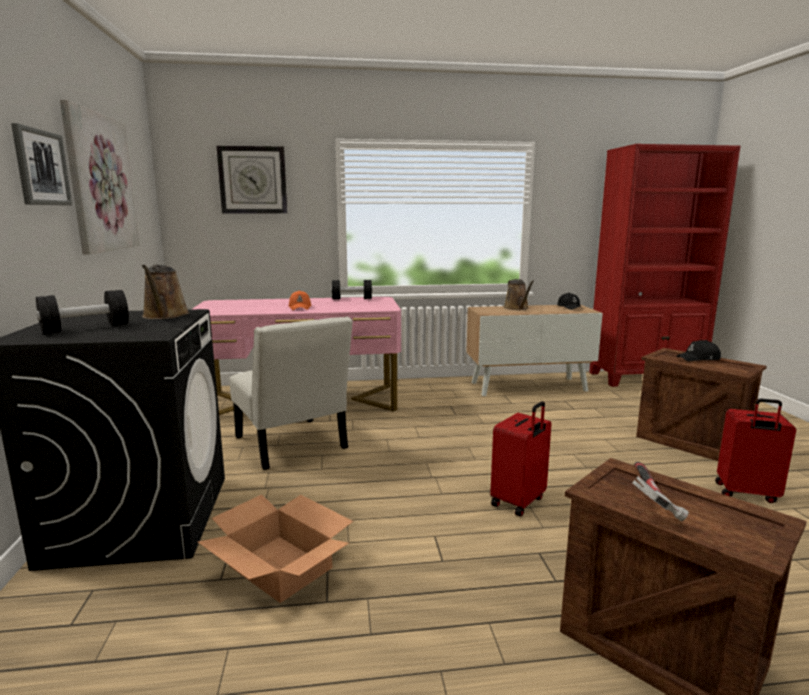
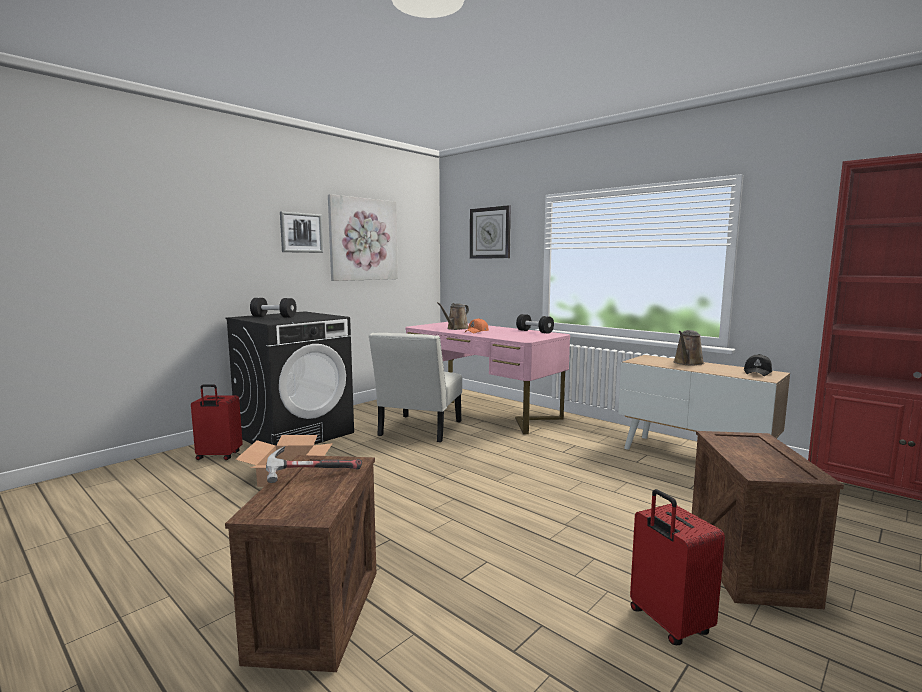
camera: 50 degrees right, 5 degrees down
brown watering can [142,265,189,319] -> brown watering can moved to [437,302,469,330]
red suitcase [490,401,552,516] -> red suitcase moved to [191,384,243,460]
black cap [677,340,721,362] -> none

